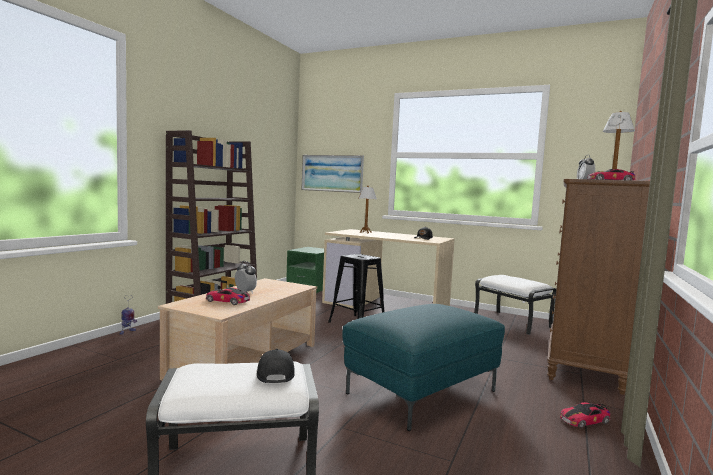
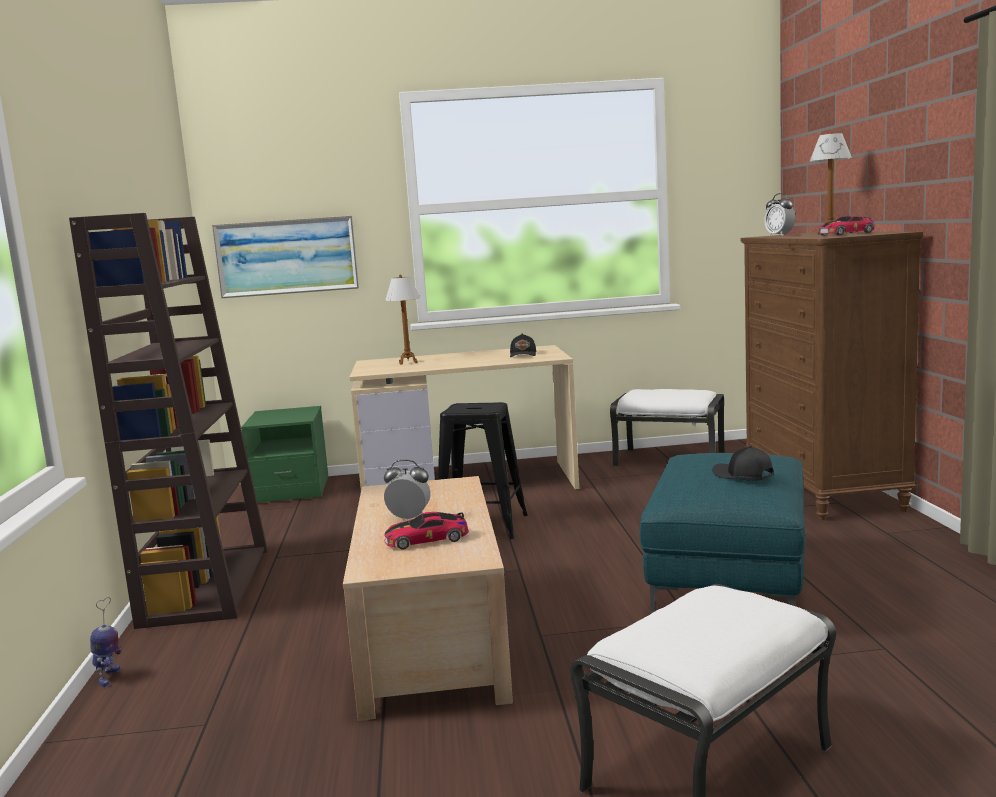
camera: 30 degrees left, 5 degrees up
black cap [257,348,295,383] -> black cap moved to [712,446,774,481]
toy car [560,402,610,429] -> none

